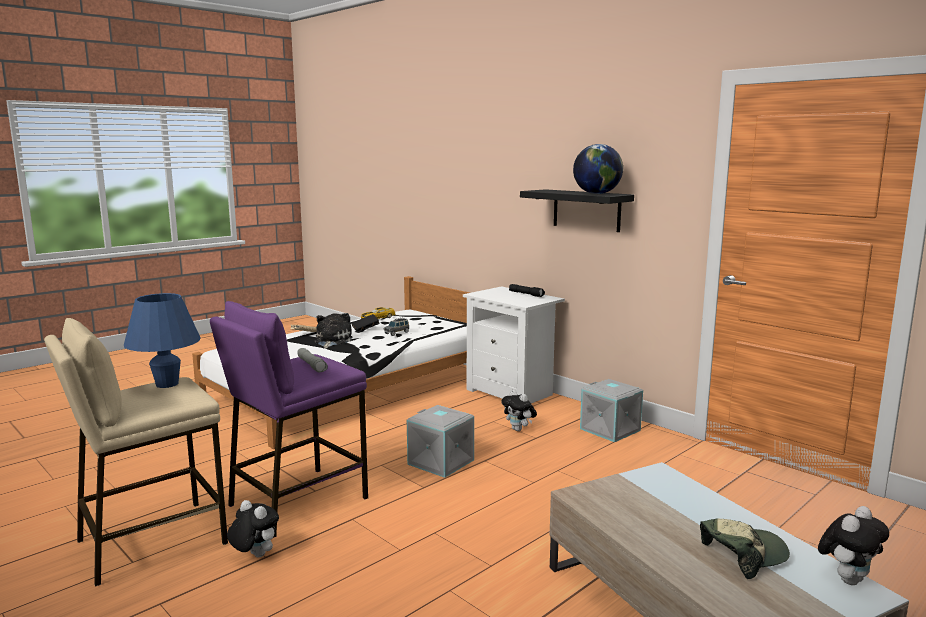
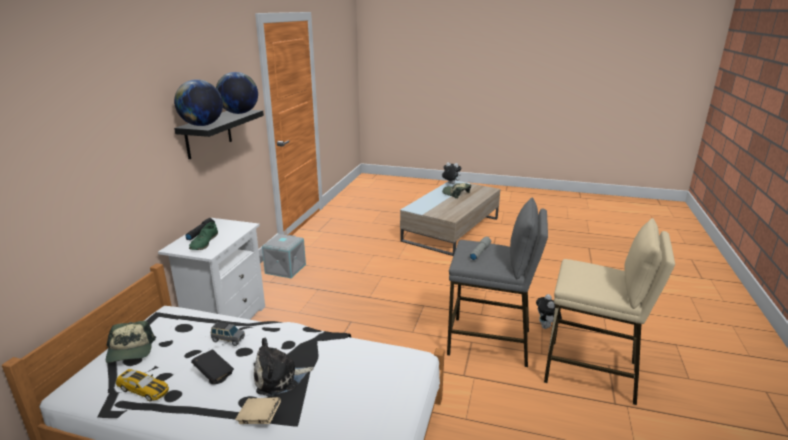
camera: 120 degrees left, 10 degrees up
blue table lamp [124,293,201,388] -> none
purple stool [210,301,368,538] -> grey stool [447,198,548,367]
grey storage box [407,405,474,478] -> none
plush toy [501,390,537,431] -> none
none -> cap [106,321,155,363]
none -> globe [174,79,223,126]
none -> green shoe [189,222,218,250]

